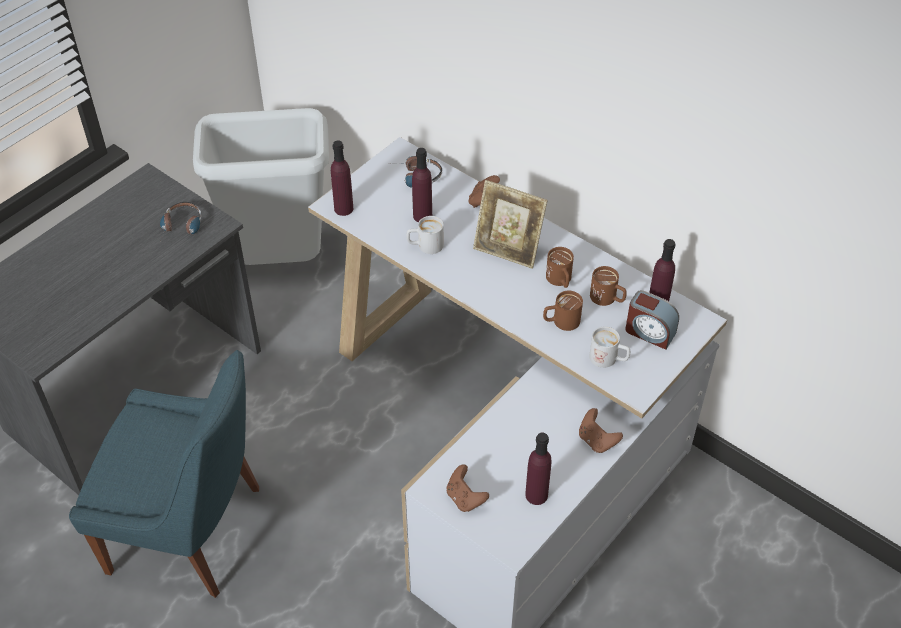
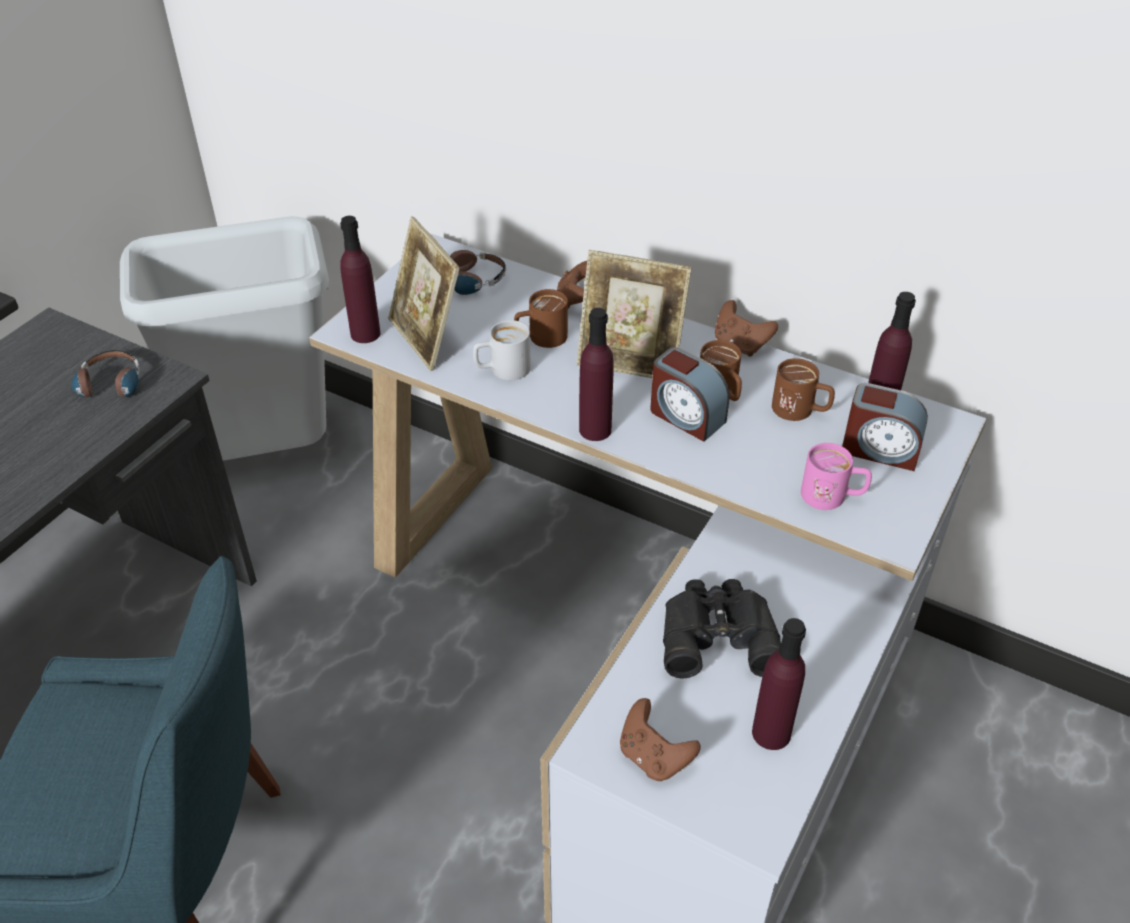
camera: 10 degrees left, 5 degrees down
purple bottle [412,148,432,222] -> purple bottle moved to [579,308,614,441]
brown mug [543,290,583,331] -> brown mug moved to [514,289,568,348]
brown game controller [579,408,623,453] -> brown game controller moved to [715,300,778,357]
white mug [589,327,630,368] -> pink mug [801,443,872,510]
none -> picture frame [388,217,460,371]
none -> alarm clock [650,347,730,442]
none -> black binoculars [663,579,781,678]

